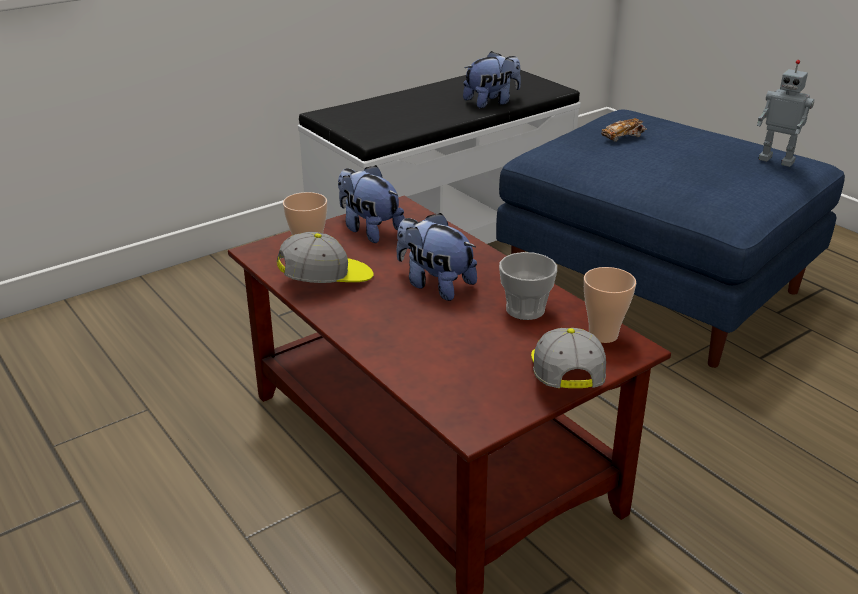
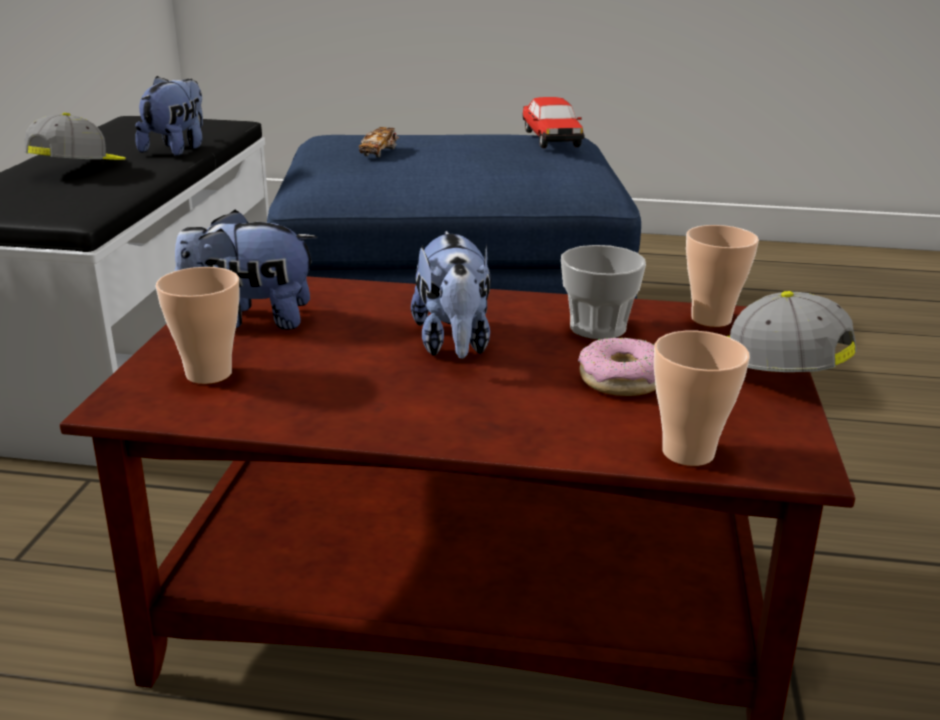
camera: 45 degrees left, 5 degrees down
cap [277,232,374,283] -> cap moved to [24,112,126,160]
plush toy [396,213,477,301] -> plush toy turned 90 degrees counterclockwise [411,231,491,359]
toy robot [757,60,814,167] -> toy car [523,97,584,148]
none -> donut [578,338,656,396]
none -> cup [654,331,750,466]

